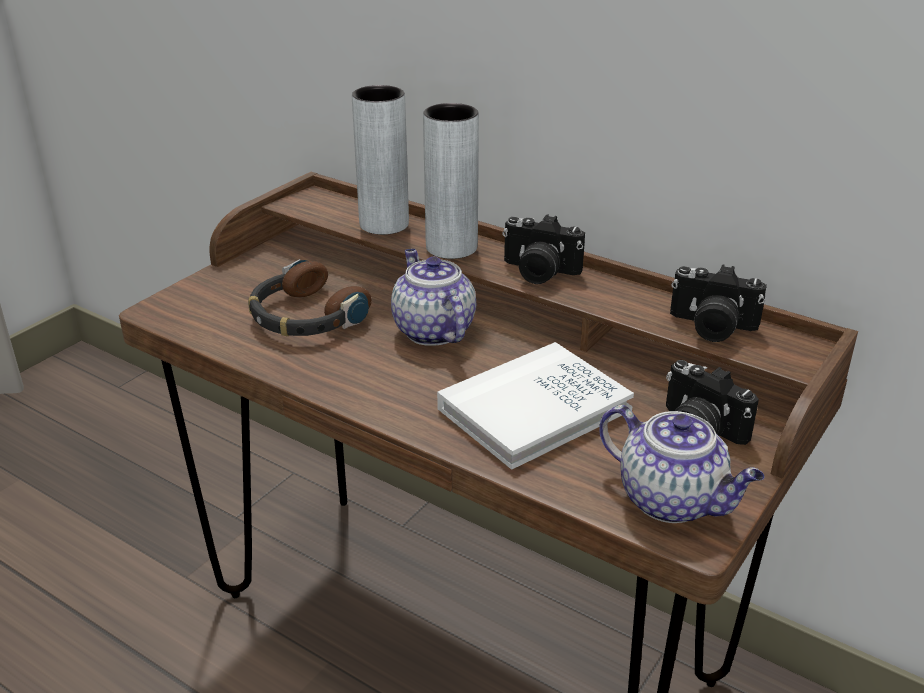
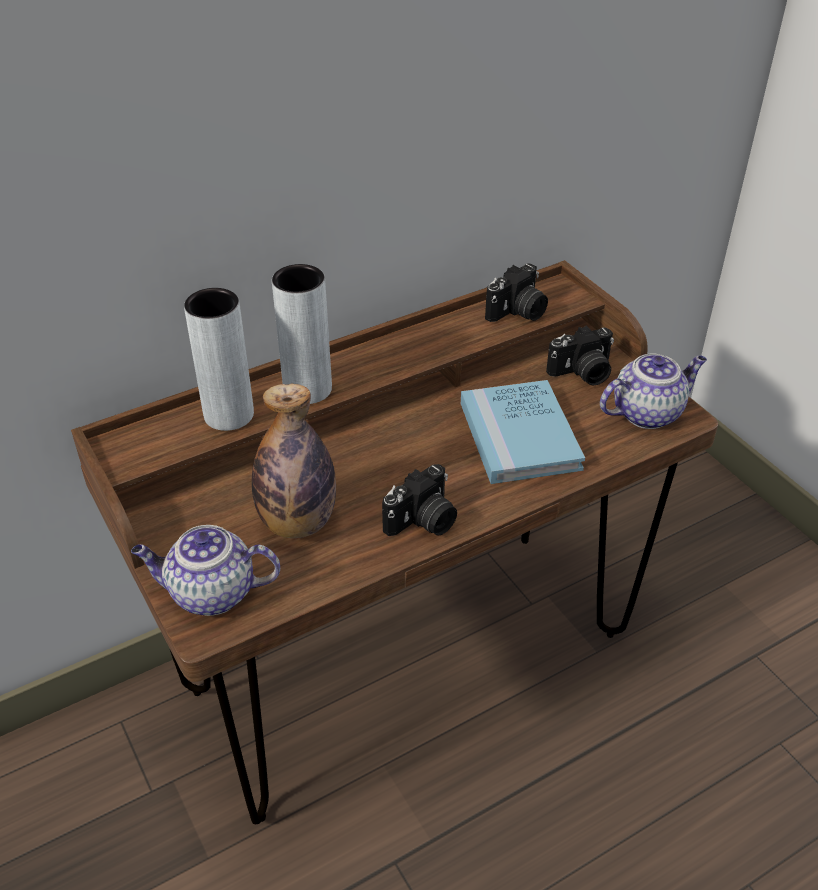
camera: 65 degrees left, 10 degrees up
headphones [248,259,372,336] -> bottle [252,384,336,538]
teapot [391,249,476,346] -> teapot moved to [131,525,280,616]
white book [437,342,634,470] -> blue book [461,380,585,484]
camera [503,214,585,284] -> camera moved to [382,464,457,536]

